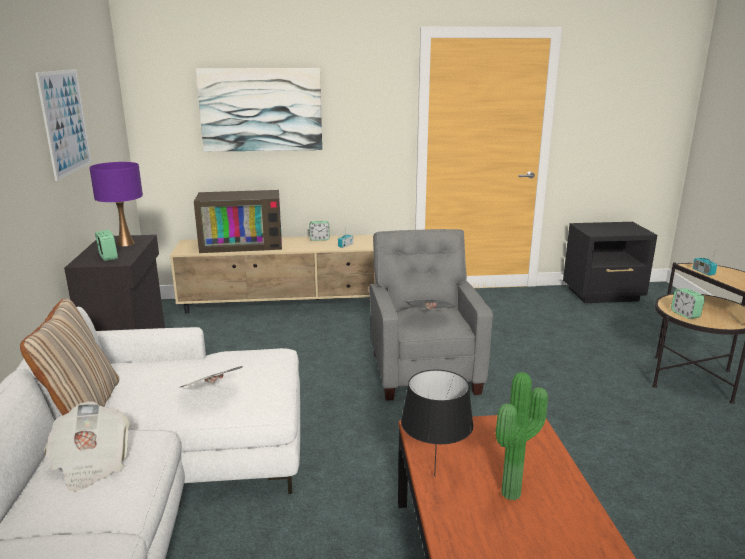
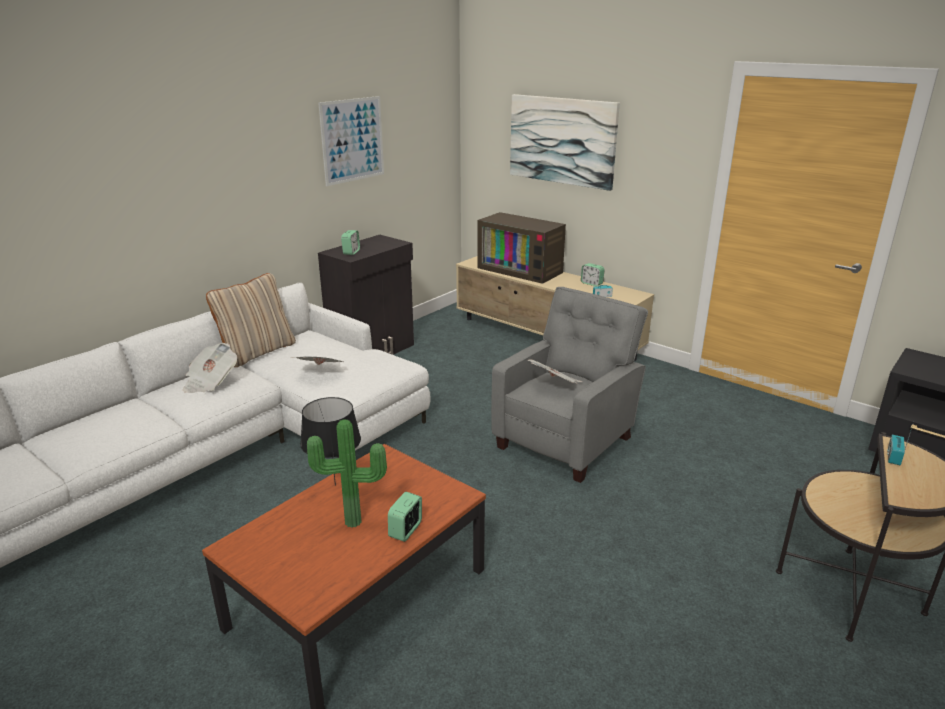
camera: 45 degrees right, 5 degrees up
purple table lamp [89,162,143,246] -> none
alarm clock [671,288,705,319] -> alarm clock moved to [388,492,422,542]

